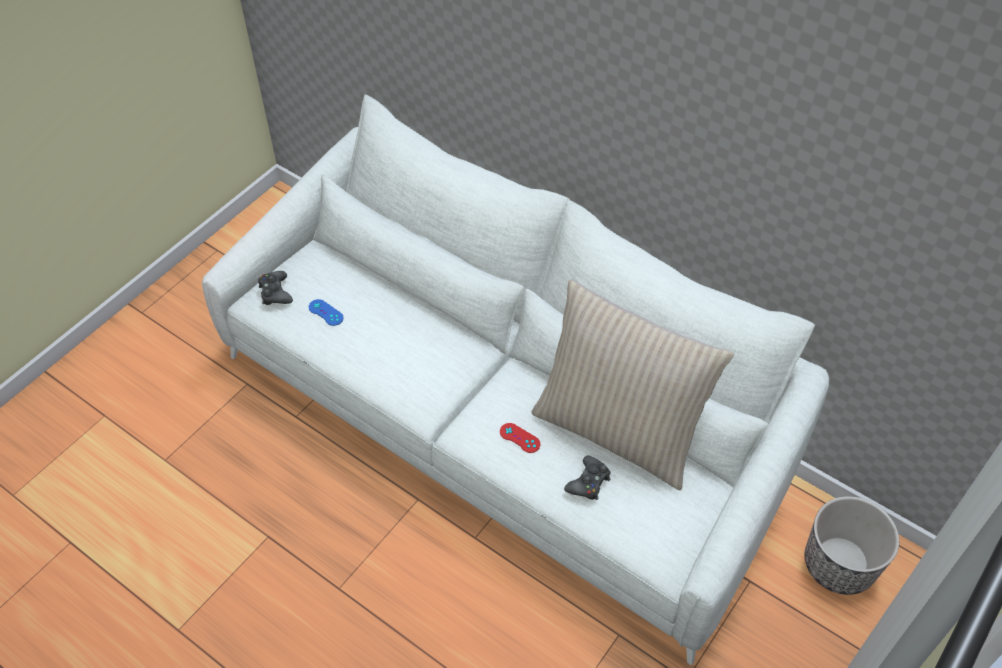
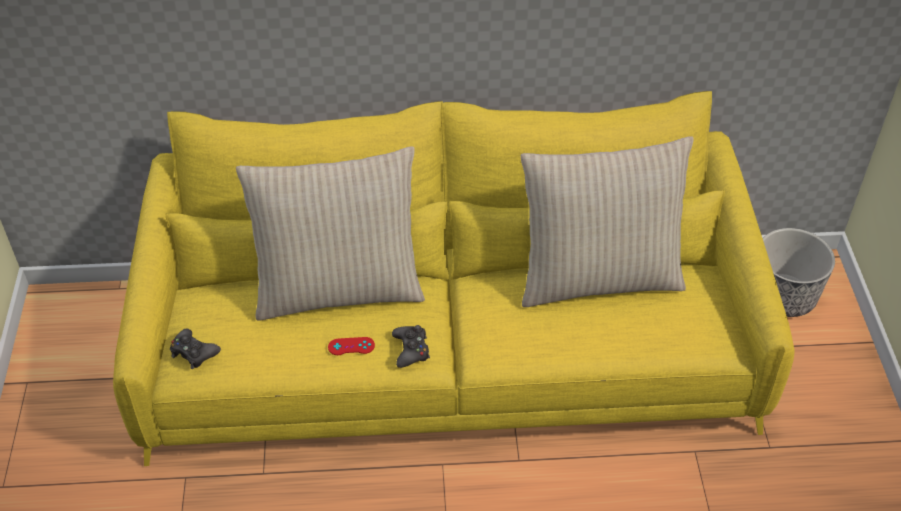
camera: 40 degrees left, 5 degrees down
white sofa [202,94,829,666] -> yellow sofa [113,91,795,466]
blue game controller [309,299,344,326] -> none
red game controller [500,423,540,453] -> red game controller moved to [328,337,375,355]
black game controller [564,456,610,500] -> black game controller moved to [392,325,430,368]
none -> beige pillow [236,146,425,321]

